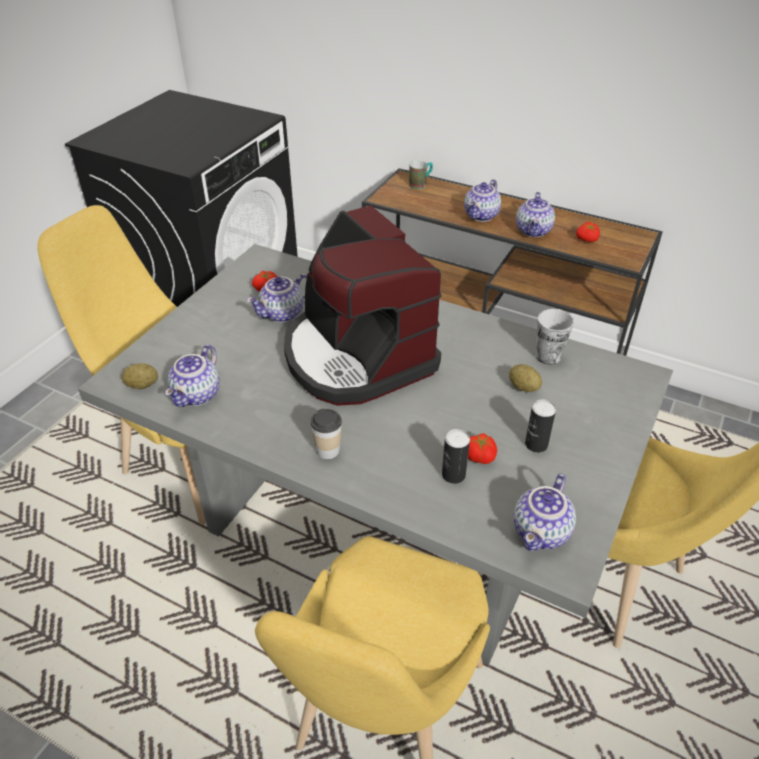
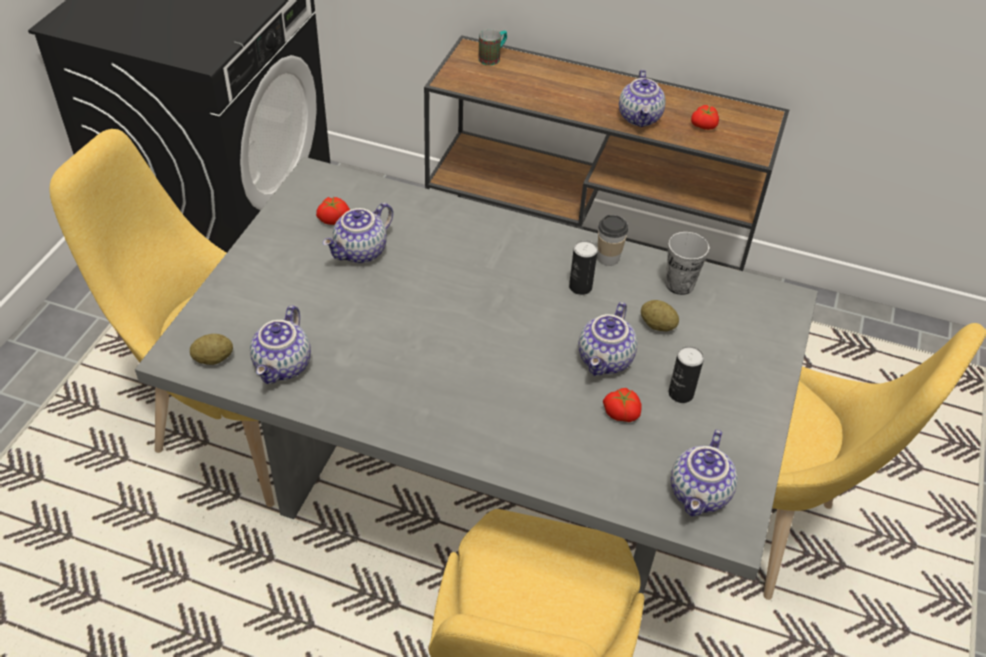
camera: 10 degrees left, 5 degrees up
coffee machine [284,205,442,406] -> none
cup [311,409,342,459] -> cup moved to [598,215,628,266]
can [442,429,470,484] -> can moved to [569,240,598,295]
teapot [464,179,501,222] -> teapot moved to [578,302,638,376]

